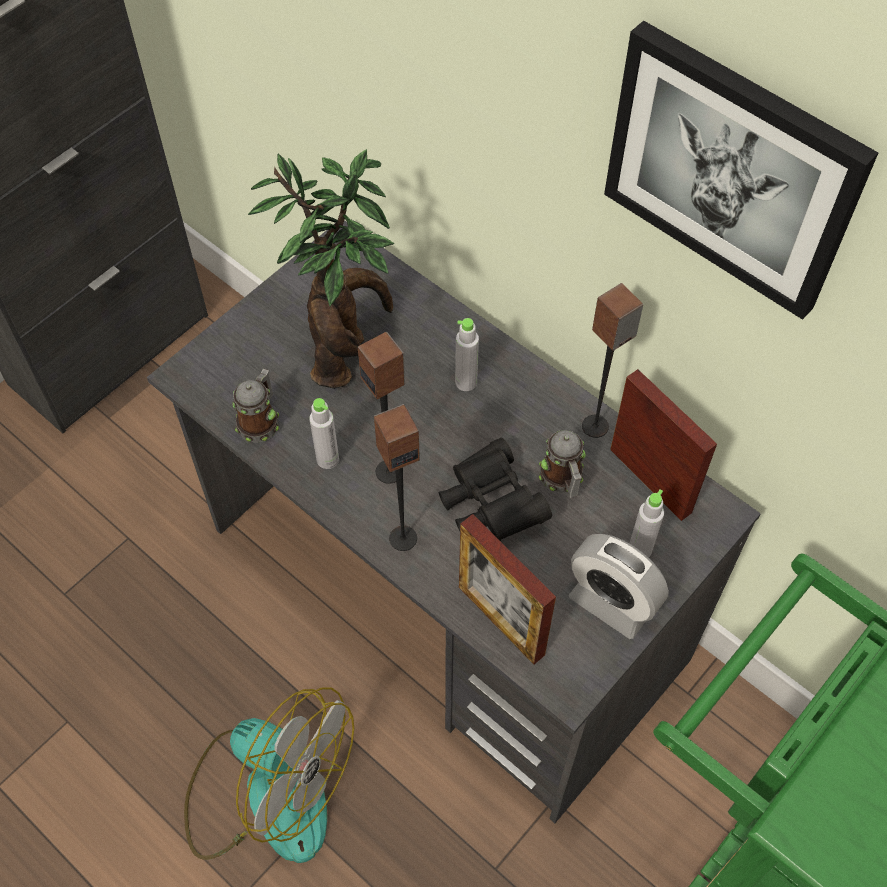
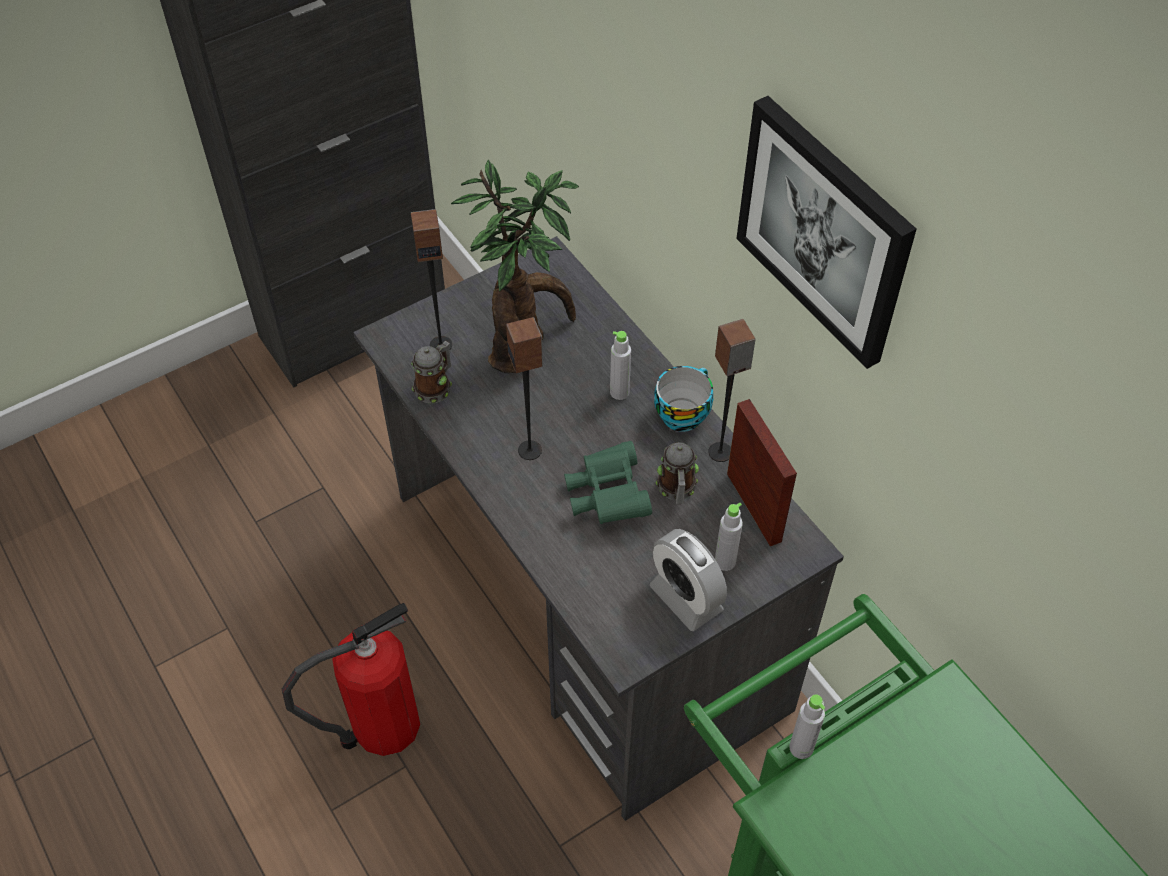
camera: 15 degrees right, 5 degrees down
fan [184,688,354,863] -> fire extinguisher [282,603,420,756]
grey bottle [309,398,339,469] -> grey bottle moved to [789,694,825,759]
speaker [374,404,420,551] -> speaker moved to [411,209,452,354]
black binoculars [439,438,552,541] -> green binoculars [564,441,652,524]
picture frame [459,514,556,665] -> none
none -> cup [654,366,713,432]

